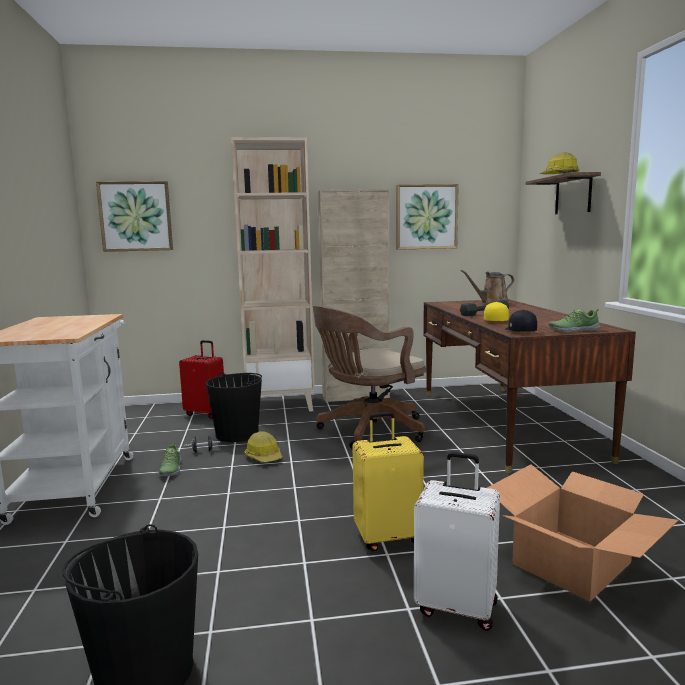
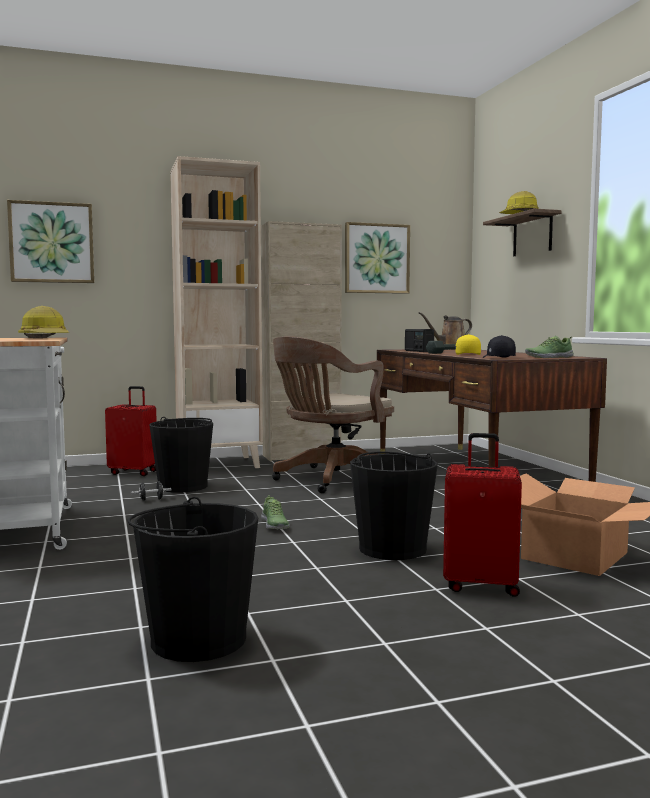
camera: 10 degrees left, 5 degrees down
shoe [158,443,182,476] -> shoe moved to [261,495,290,529]
hard hat [244,431,282,462] -> hard hat moved to [18,306,70,338]
yellow suitcase [353,412,424,551] -> black bucket [350,452,438,560]
white suitcase [414,452,500,631] -> red suitcase [443,433,522,597]
none -> radio [405,329,434,352]

